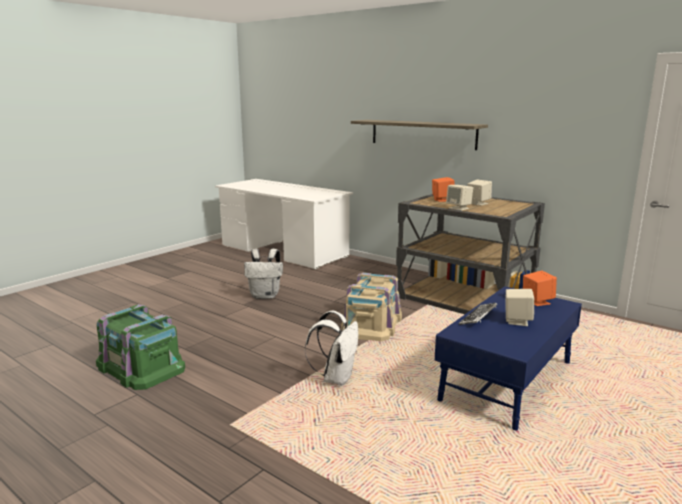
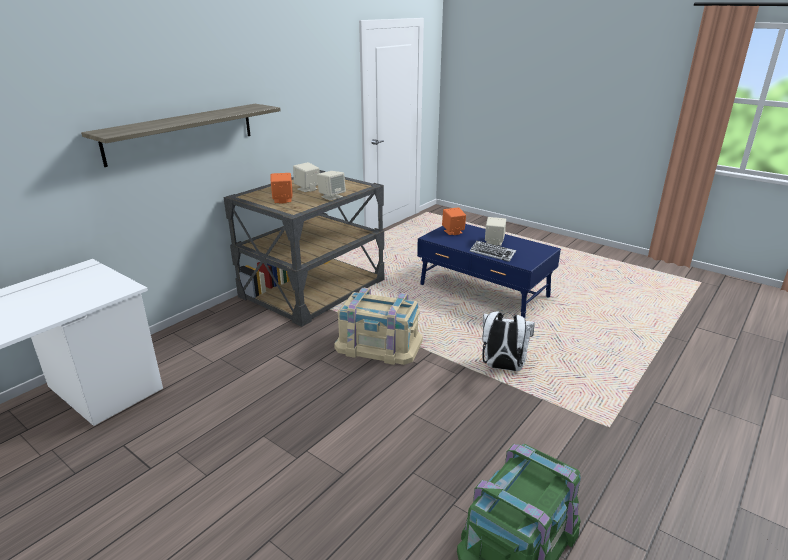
camera: 90 degrees left, 10 degrees up
white backpack [244,249,283,299] -> none

